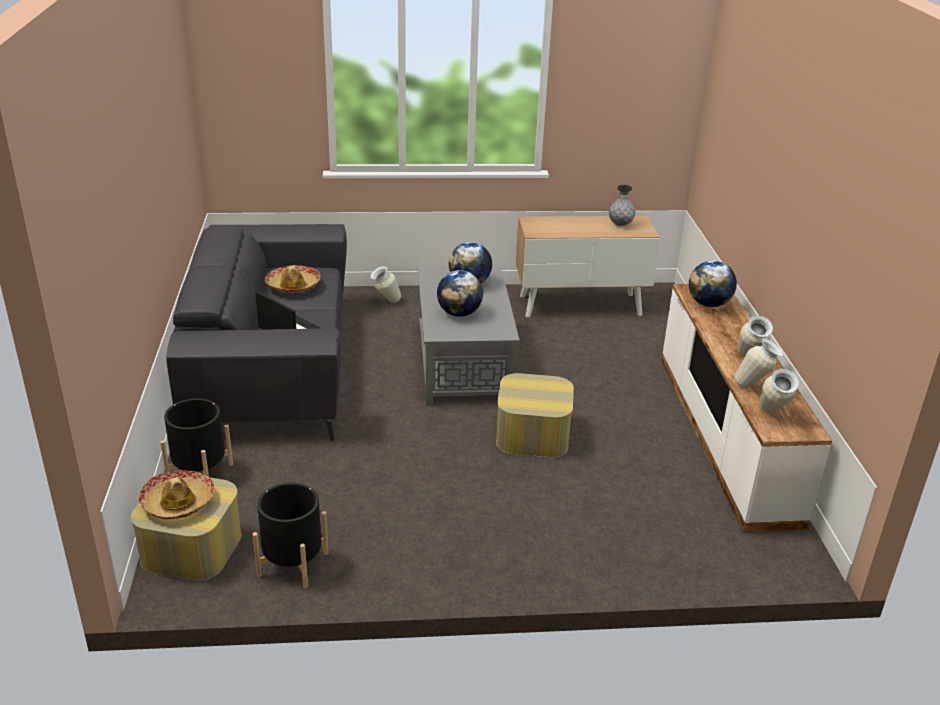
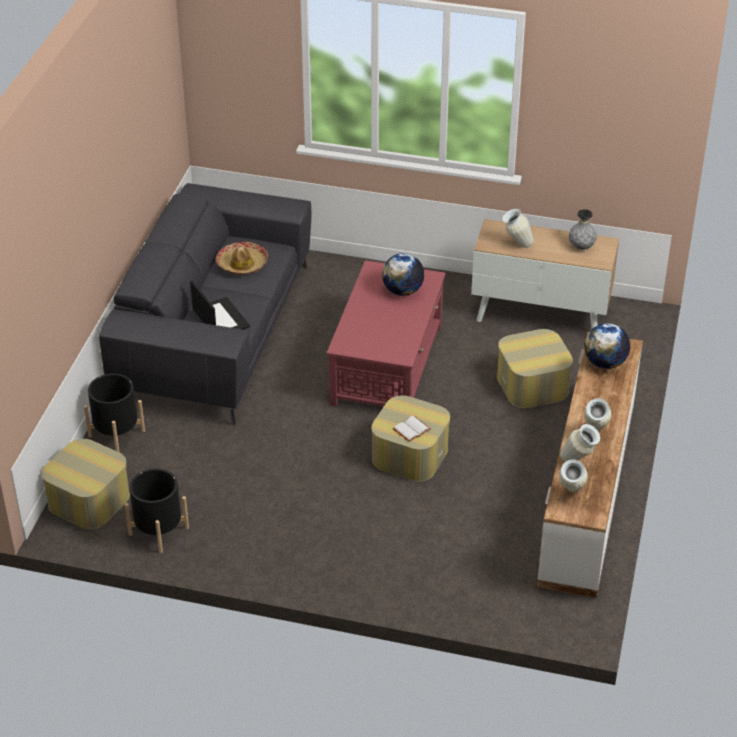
camera: 20 degrees right, 10 degrees up
hat [138,470,215,519] -> none
vase [371,266,401,303] -> vase moved to [502,209,534,248]
grey coffee table [418,265,520,406] -> red coffee table [326,260,445,406]
globe [437,270,483,317] -> none
none -> white book [393,416,431,442]
none -> ottoman [497,329,573,408]

